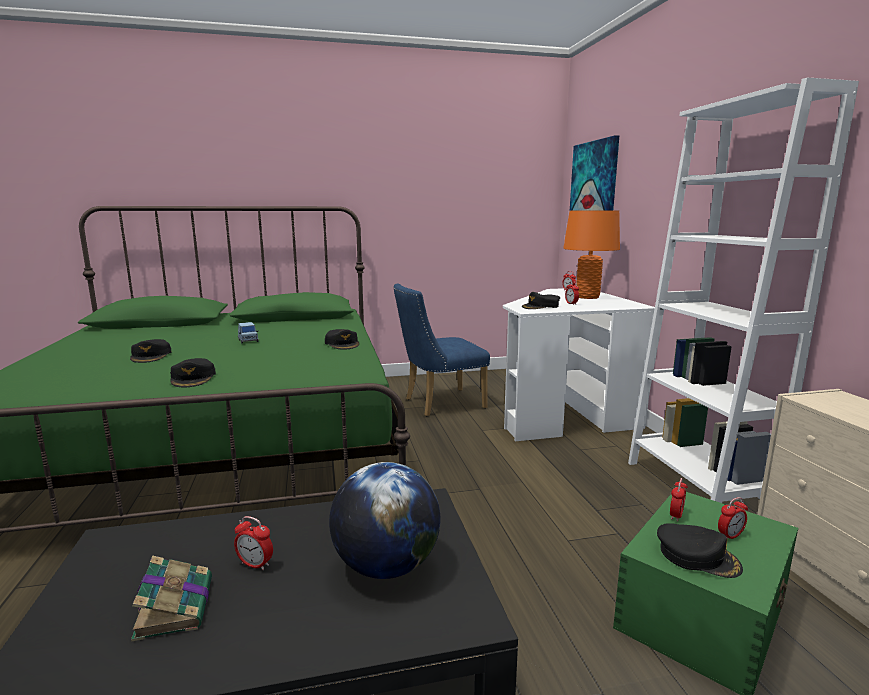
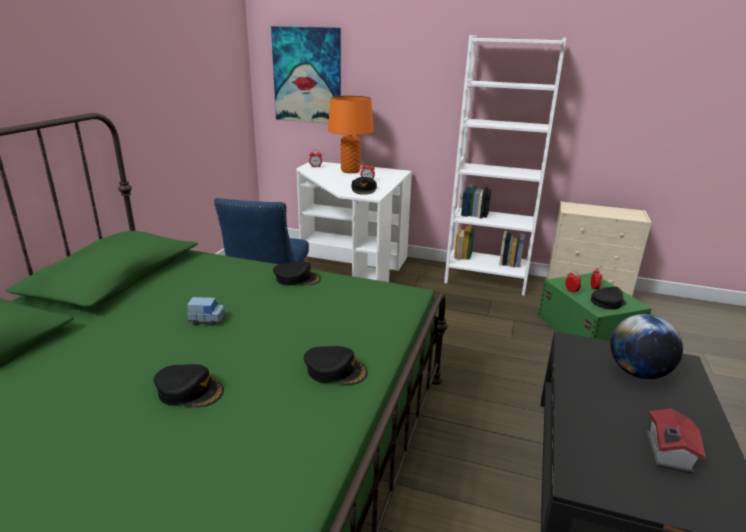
camera: 60 degrees left, 10 degrees up
book [131,555,212,642] -> toy house [647,408,706,474]
alarm clock [234,516,273,570] -> none

